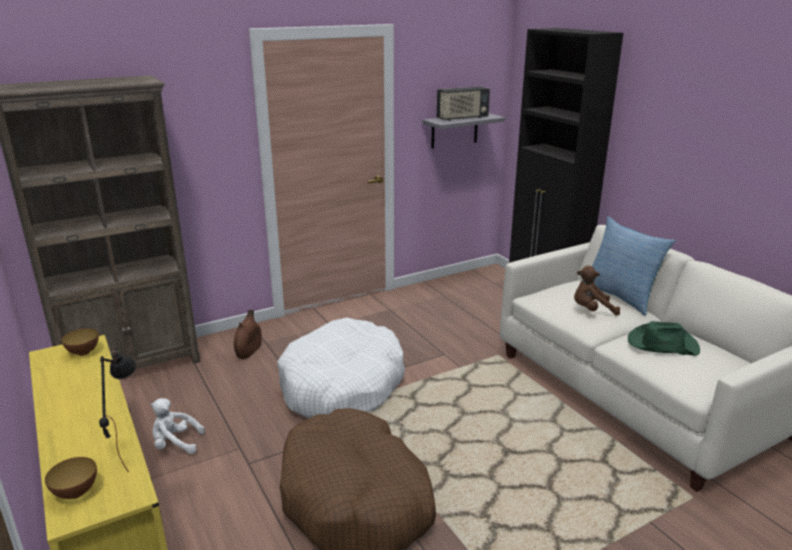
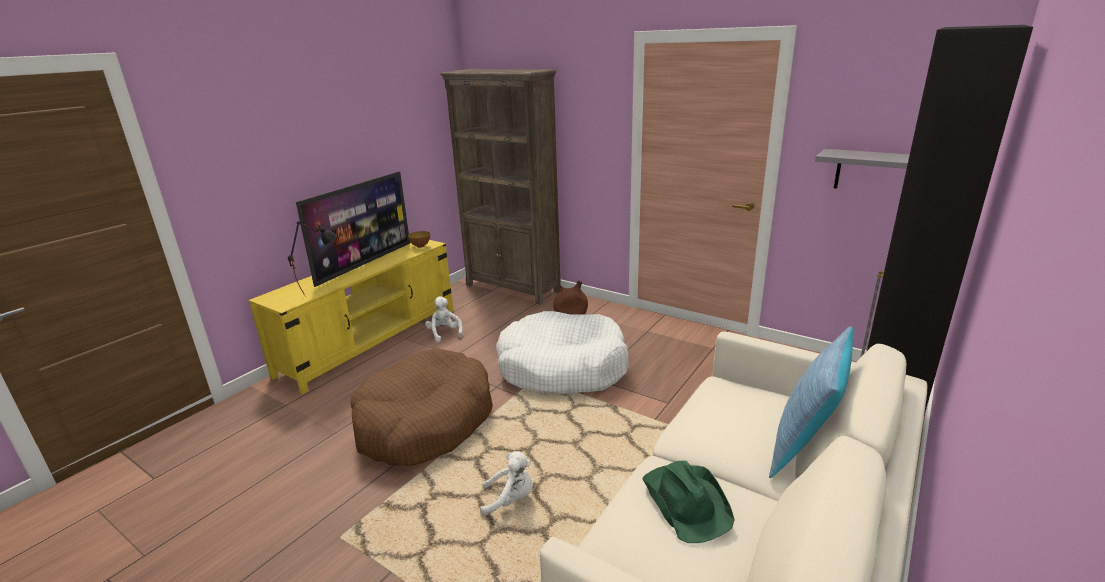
camera: 65 degrees right, 0 degrees up
bowl [45,457,97,499] -> none
radio [437,87,490,121] -> none
brown plush toy [574,266,620,316] -> none
none -> television [296,171,410,287]
none -> white plush toy [480,451,533,516]

